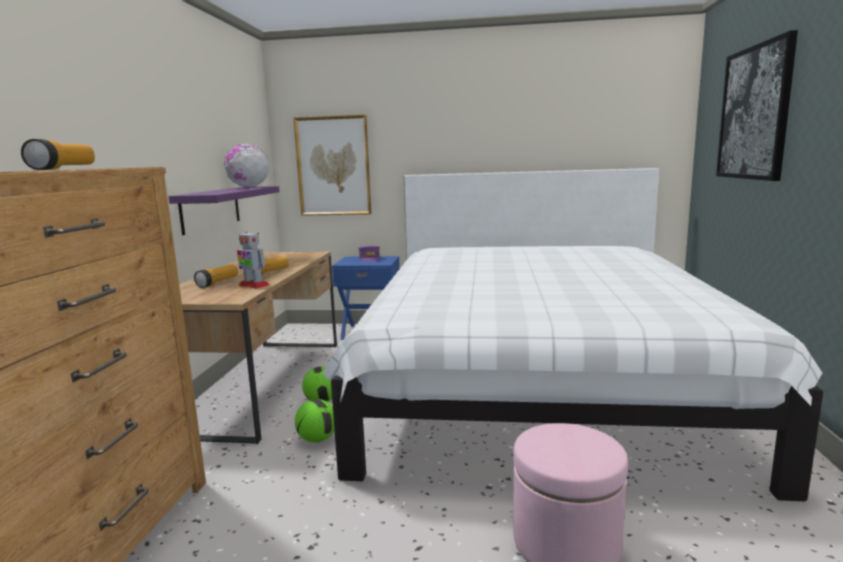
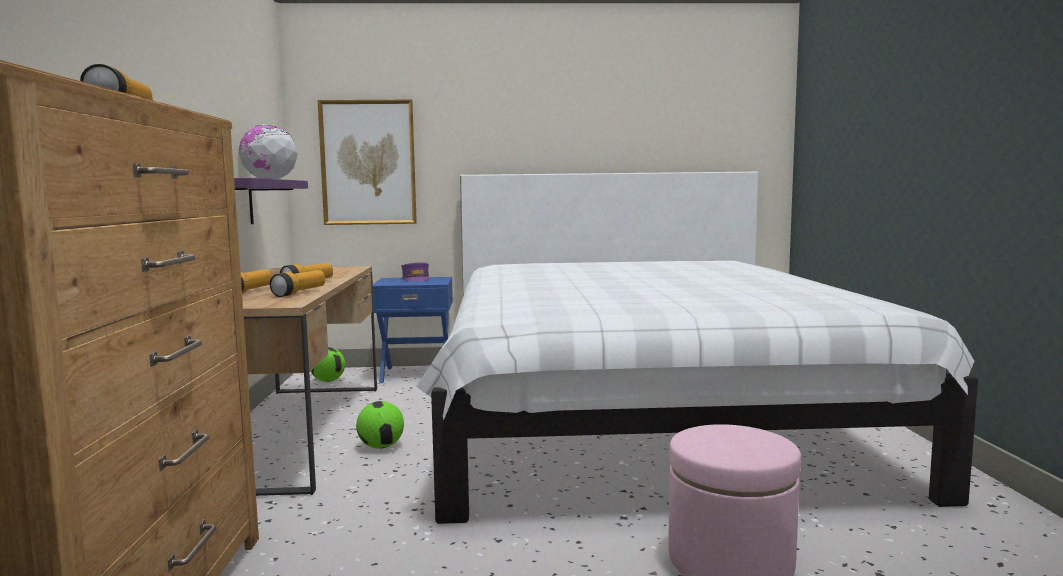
camera: 10 degrees left, 5 degrees down
toy robot [237,232,269,289] -> flashlight [270,270,325,297]
football [295,399,335,443] -> football moved to [311,347,345,382]
picture [716,30,798,181] -> none

